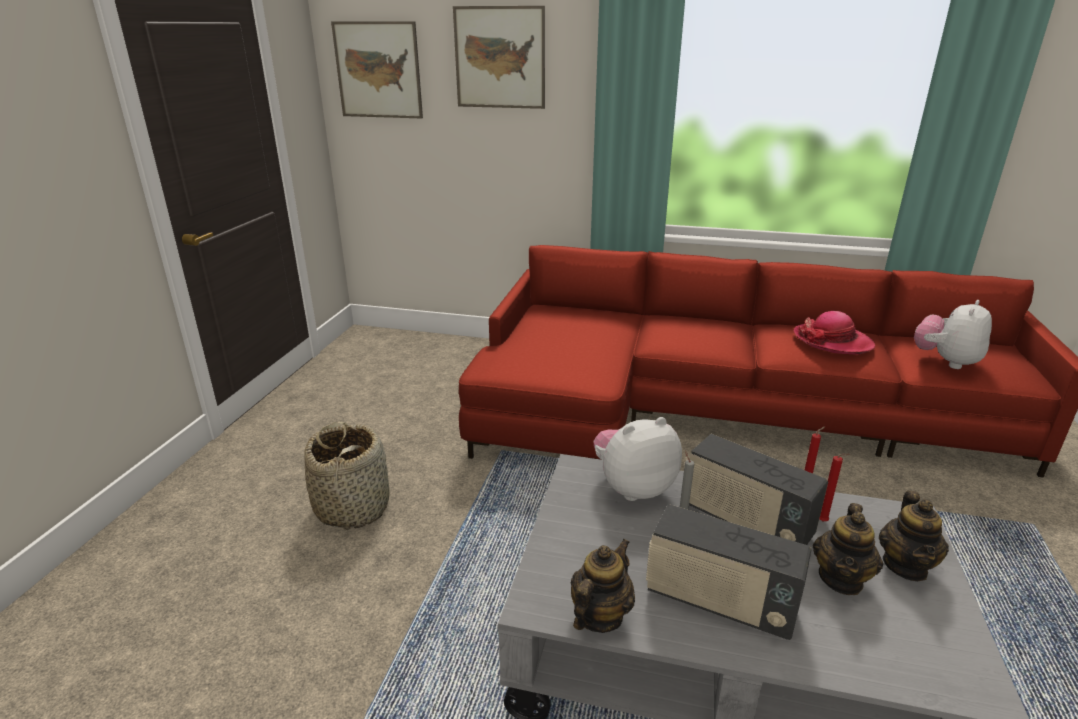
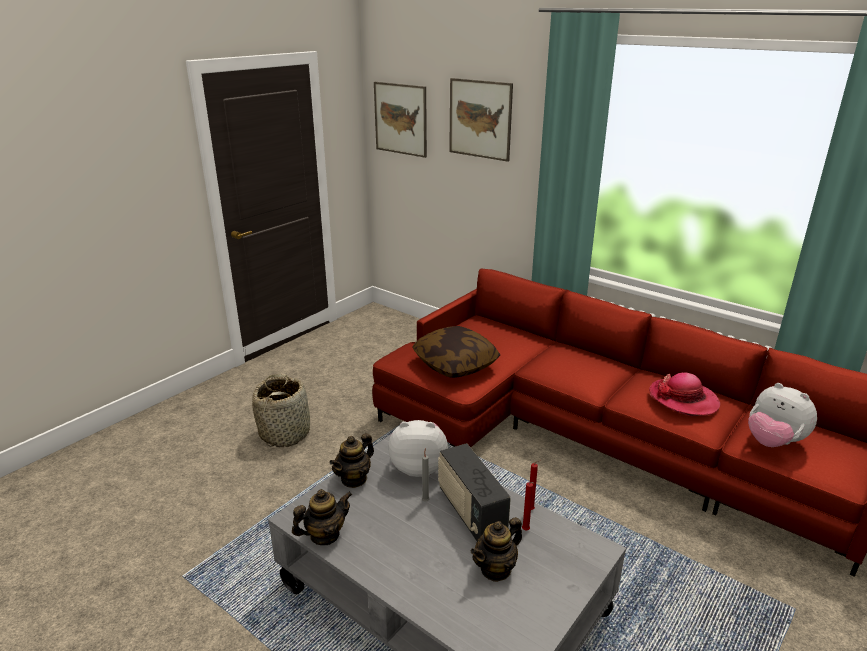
camera: 25 degrees right, 0 degrees up
radio [646,504,812,640] -> none
teapot [879,491,949,581] -> teapot moved to [329,433,374,488]
plush toy [914,300,992,369] -> plush toy turned 105 degrees counterclockwise [748,383,817,447]
none -> pillow [412,326,500,378]

